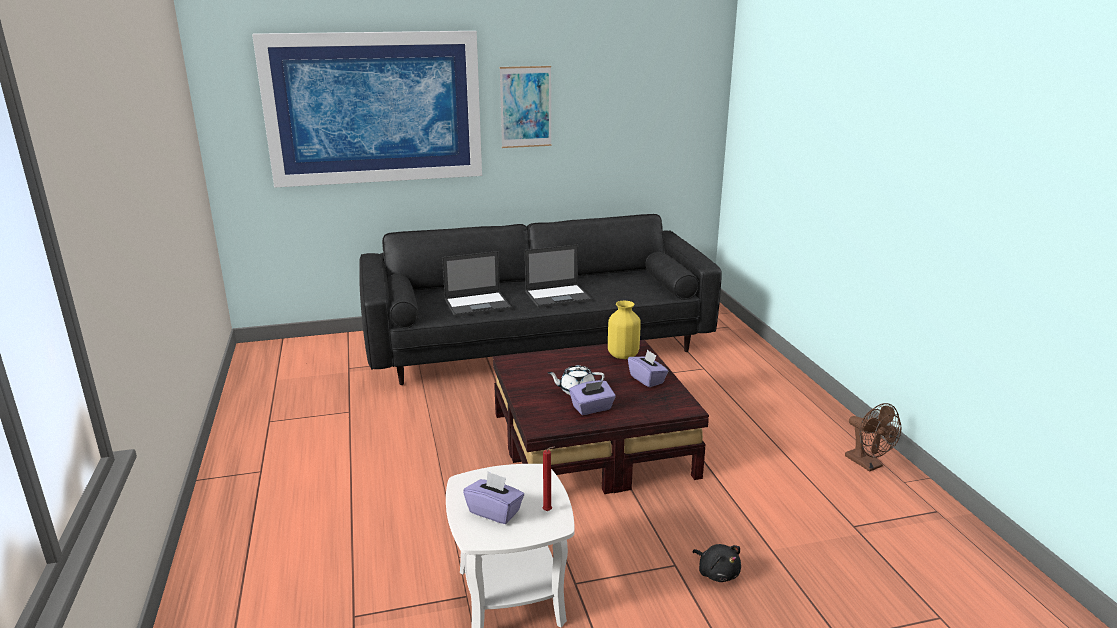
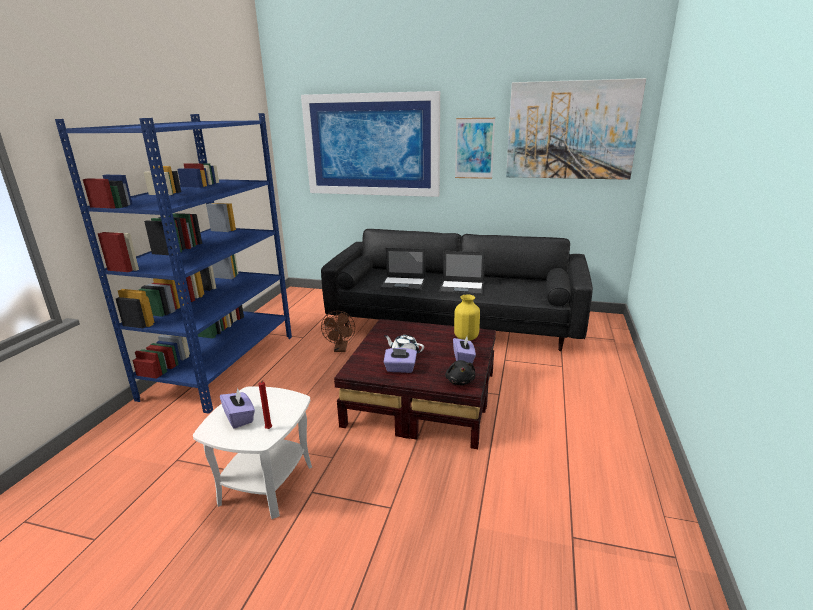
camera: 30 degrees right, 0 degrees up
black plush toy [693,544,741,582] -> black plush toy moved to [445,360,475,385]
brown fan [845,403,901,472] -> brown fan moved to [321,311,355,352]
none -> blue bookcase [55,113,292,414]
none -> picture [506,78,646,180]

